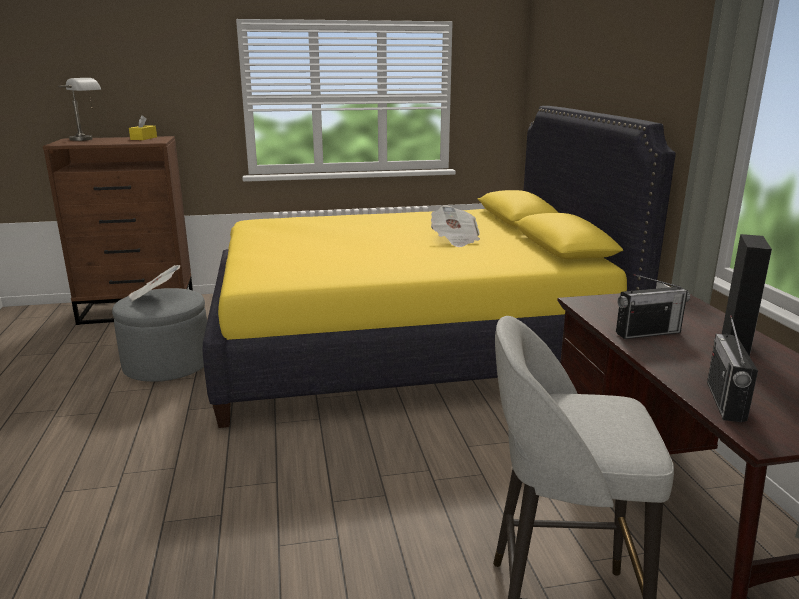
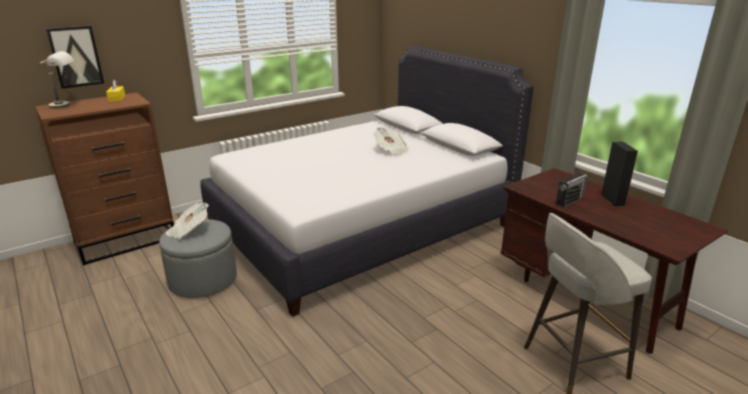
camera: 25 degrees left, 5 degrees up
yellow bed [203,106,676,428] -> white bed [200,46,534,317]
radio [707,315,758,422] -> none
none -> picture [46,25,104,89]

